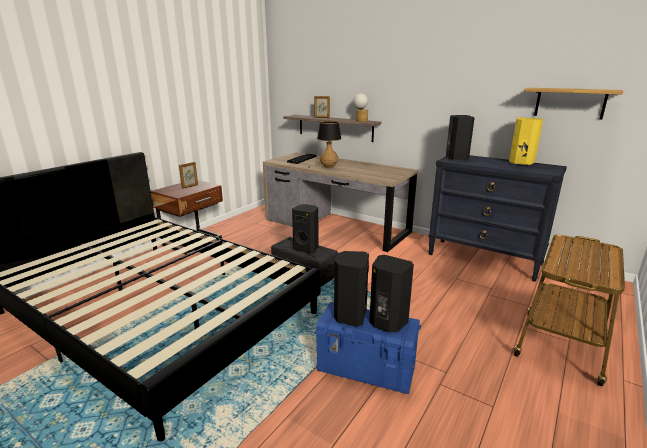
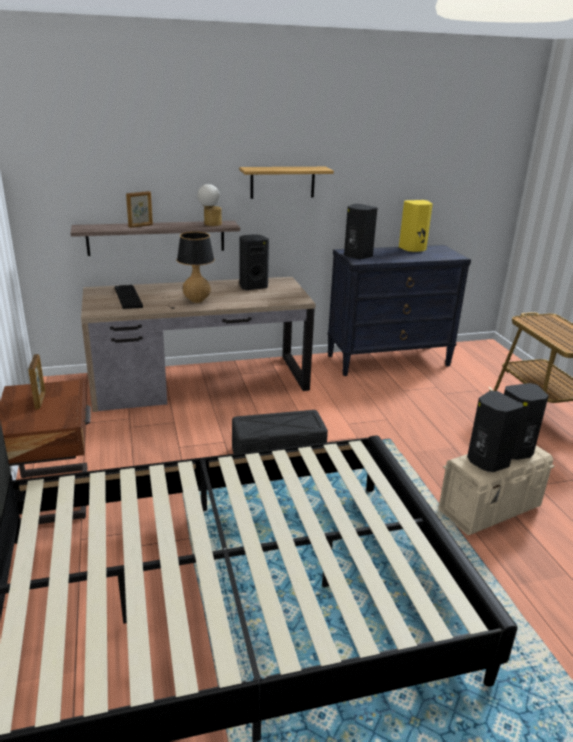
camera: 50 degrees left, 5 degrees up
black speaker [292,204,319,253] -> black speaker moved to [239,234,269,290]
blue storage box [314,302,421,394] -> beige storage box [439,446,555,535]
shelf [524,88,623,120] -> shelf moved to [239,167,334,199]

